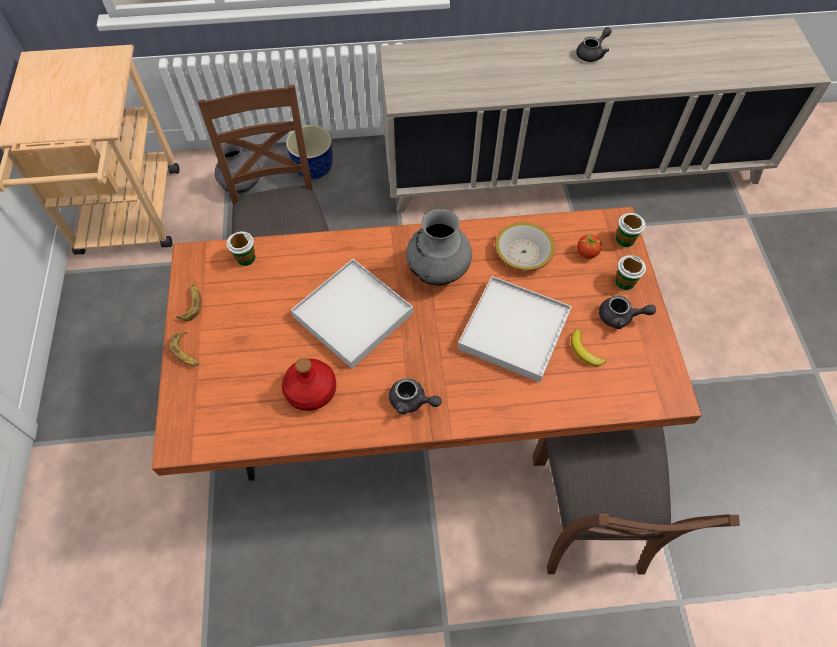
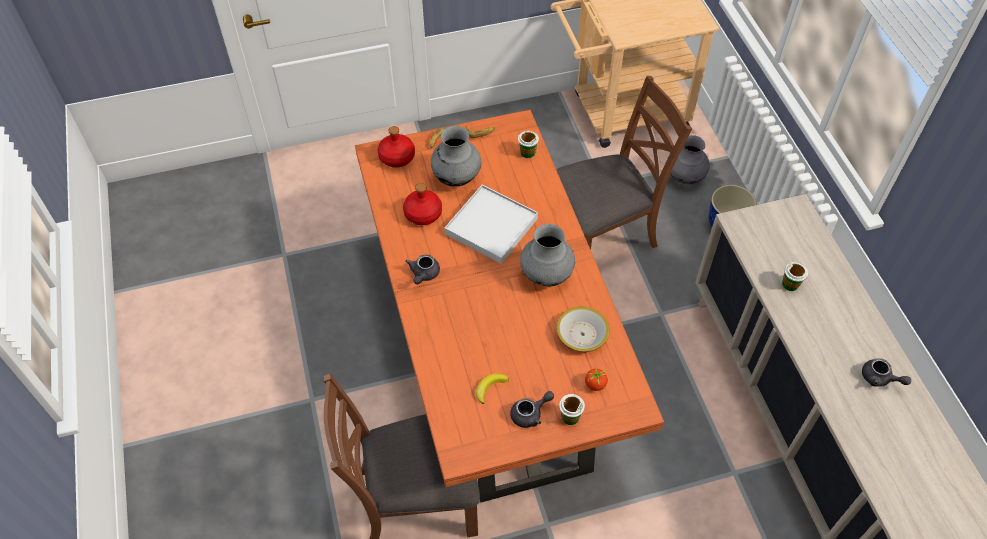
camera: 80 degrees right, 5 degrees down
white tray [458,276,572,382] -> none
grey teapot [599,295,656,329] -> grey teapot turned 120 degrees counterclockwise [510,391,554,428]
cup [616,213,646,247] -> cup moved to [782,262,808,291]
none -> red bottle [378,126,415,167]
none -> grey vase [431,126,482,187]

